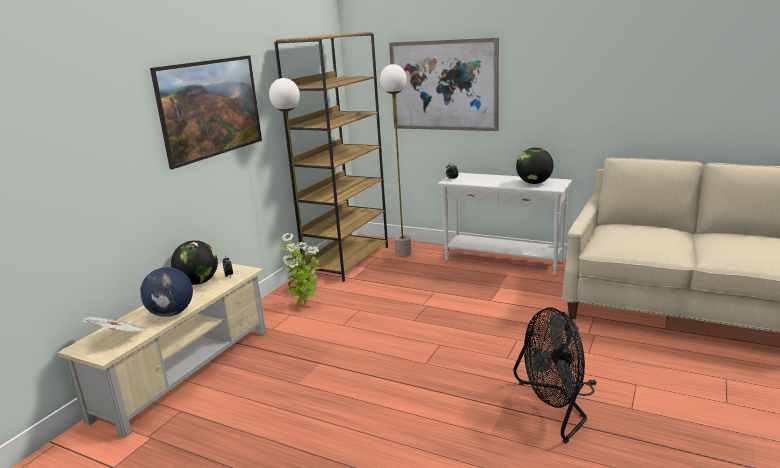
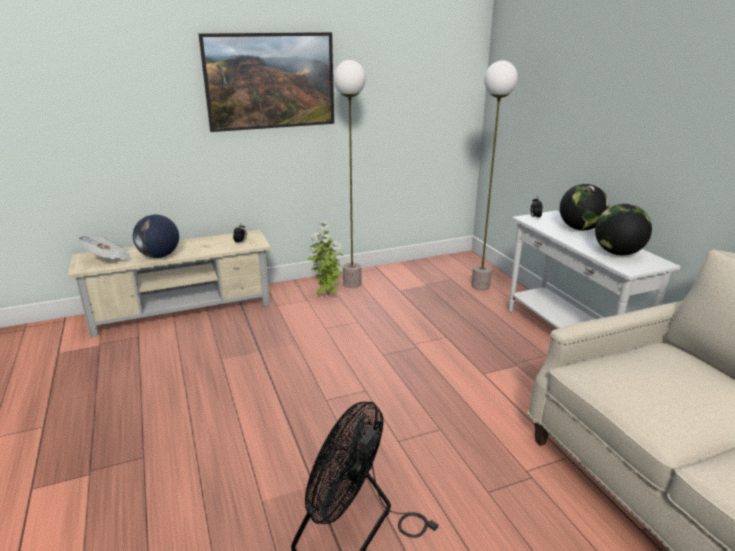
camera: 40 degrees right, 5 degrees up
globe [171,240,218,285] -> globe moved to [560,184,609,230]
brown bookcase [274,32,388,282] -> none
picture [389,38,499,131] -> none

